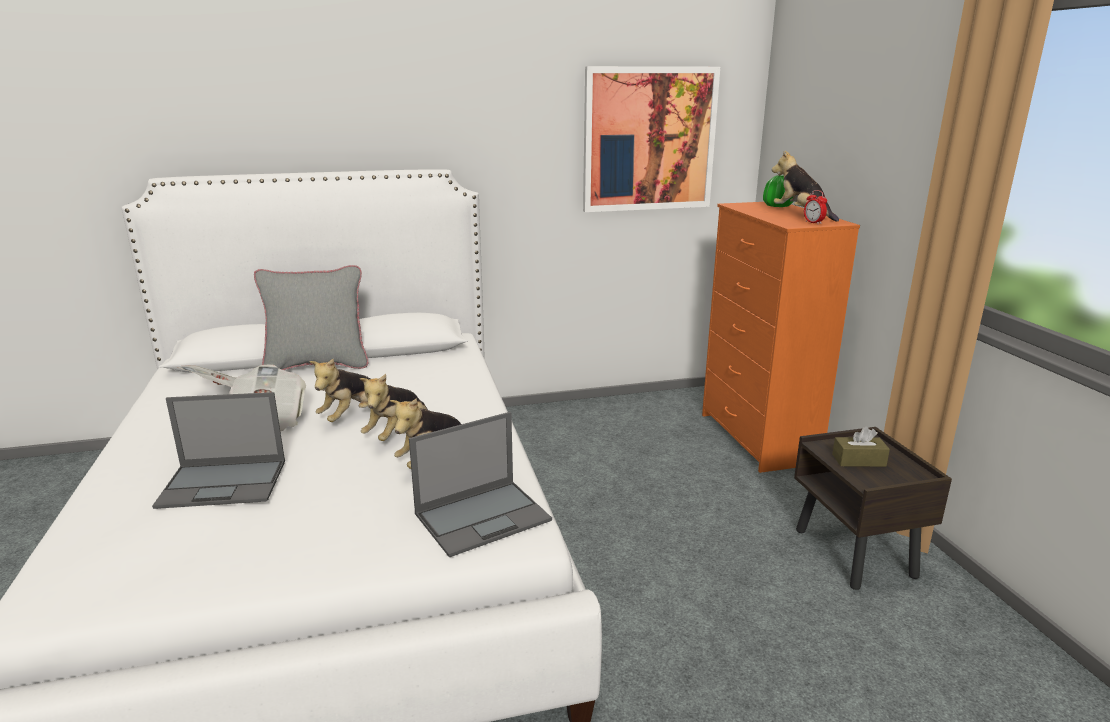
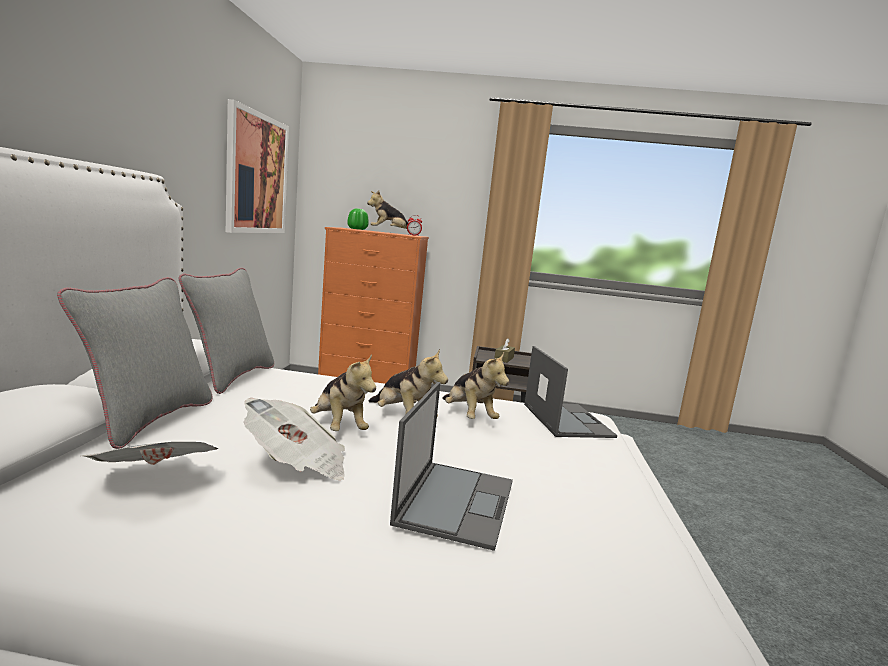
camera: 70 degrees left, 10 degrees down
none -> grey pillow [179,268,274,394]

